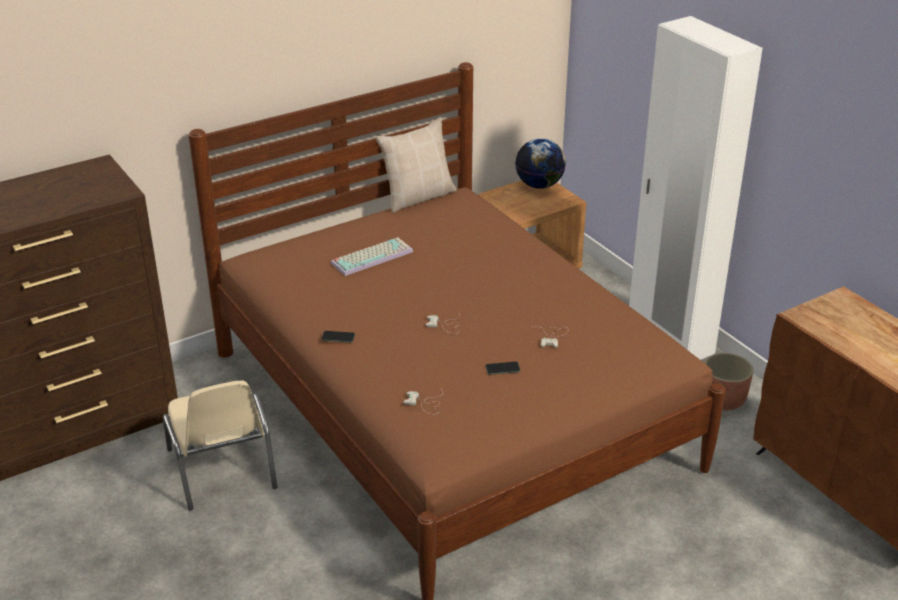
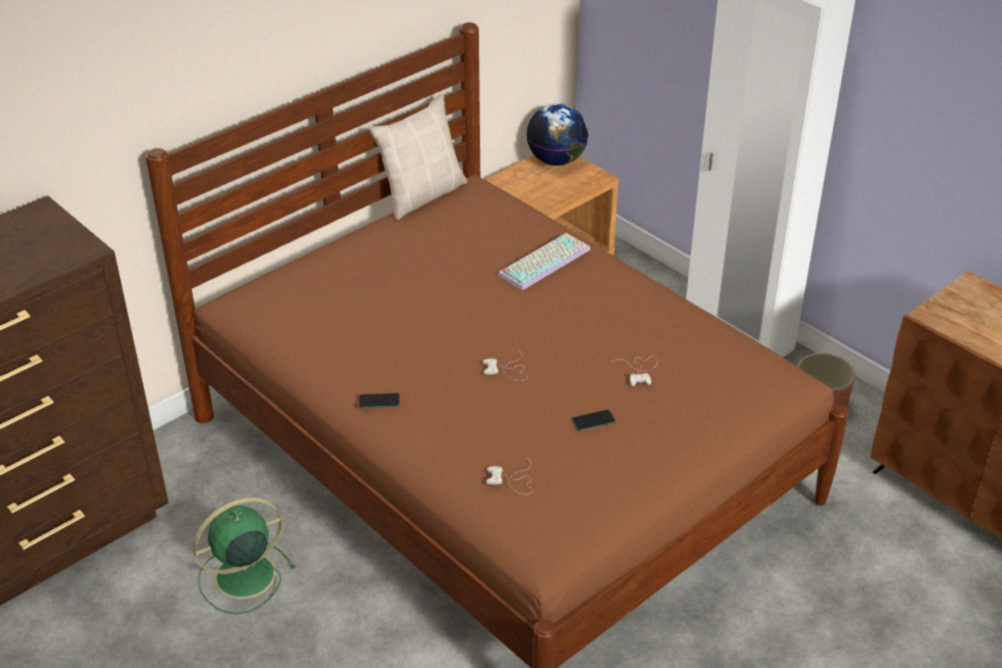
camera: 10 degrees left, 5 degrees up
beige chair [163,381,277,510] -> green fan [193,497,295,614]
keyboard [331,238,413,276] -> keyboard moved to [498,233,590,290]

